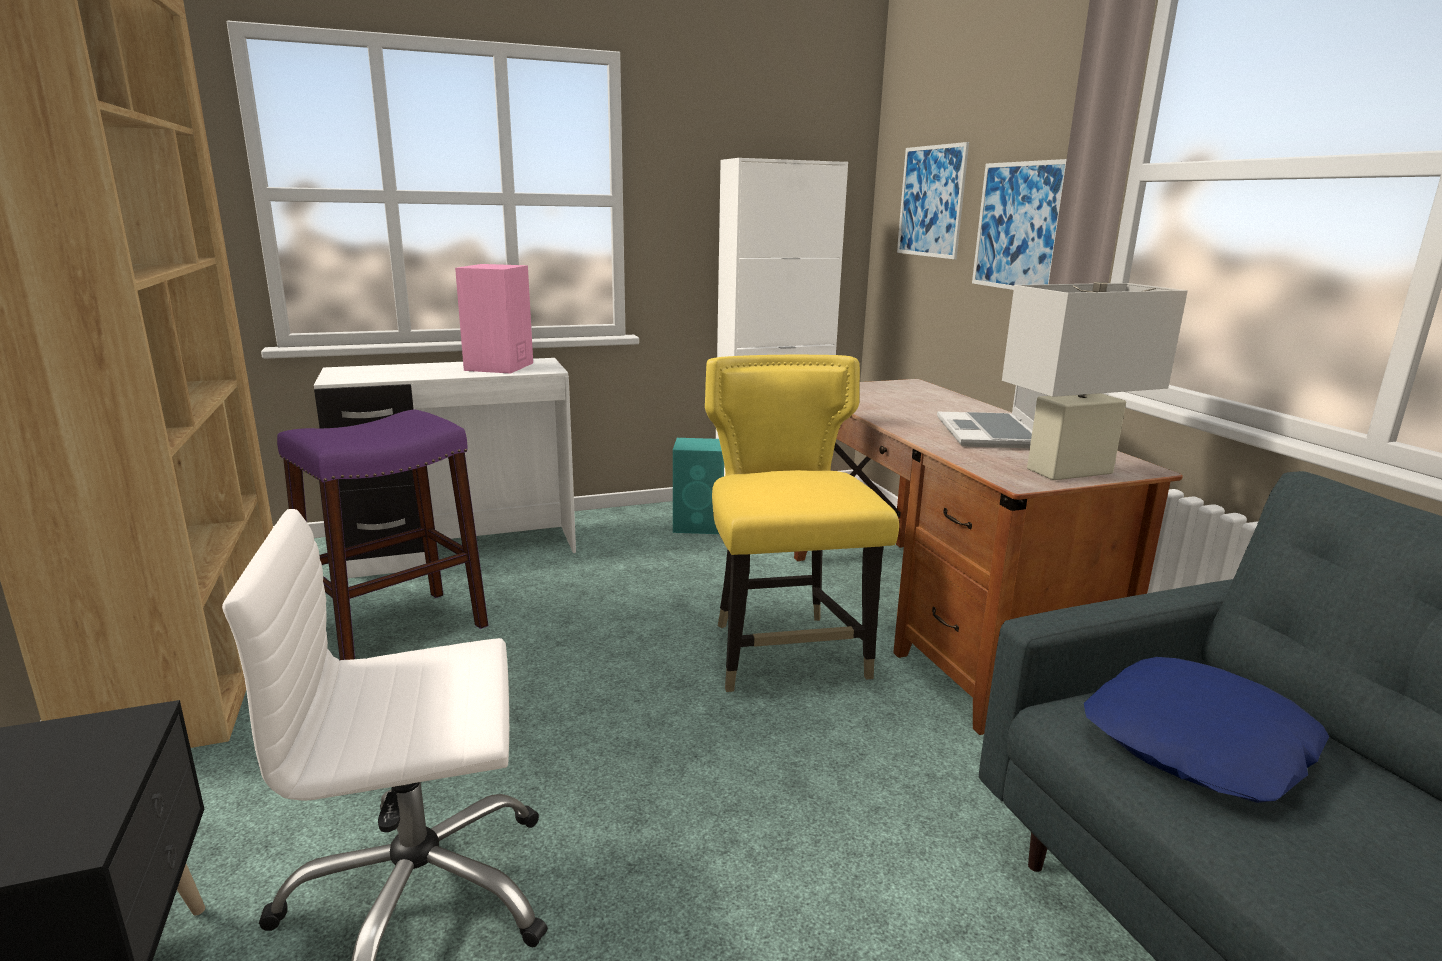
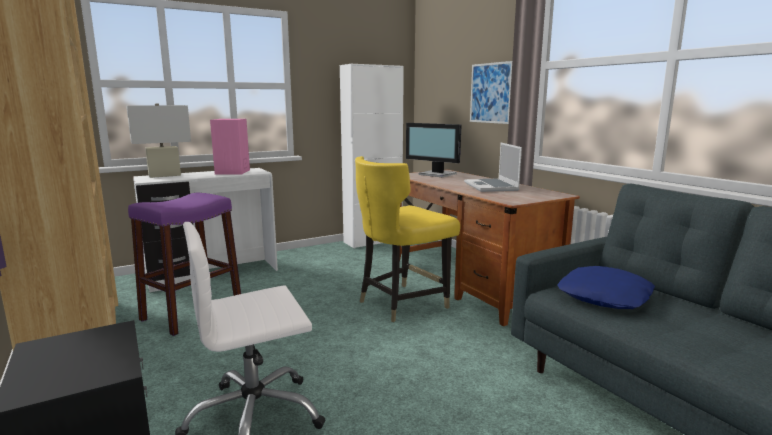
camera: 10 degrees left, 5 degrees down
turquoise speaker [673,438,724,534] -> none
yellow chair [705,355,899,692] -> yellow chair turned 105 degrees counterclockwise [355,156,460,322]
picture [897,142,969,259] -> none
white table lamp [1002,282,1188,480] -> white table lamp moved to [126,104,191,178]
none -> monitor [406,123,462,177]

